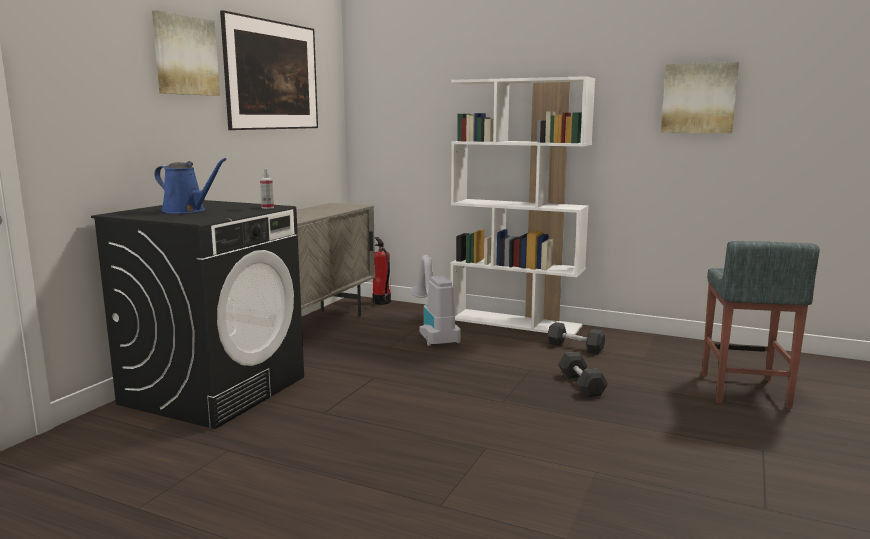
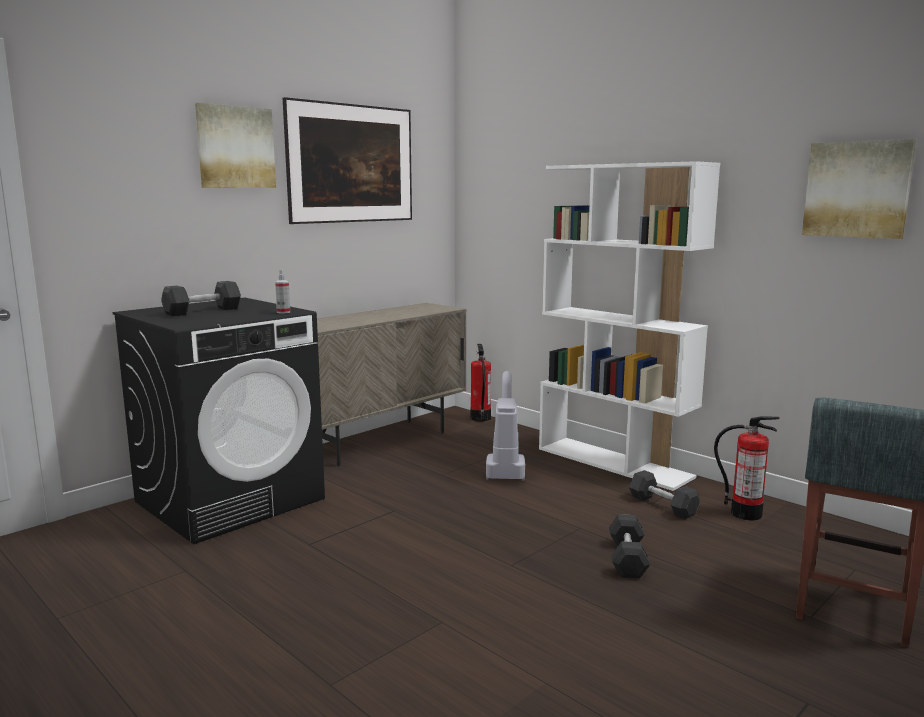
camera: 20 degrees right, 0 degrees up
blue watering can [154,158,227,213] -> grey dumbbell [161,281,241,317]
none -> fire extinguisher [714,416,780,520]

